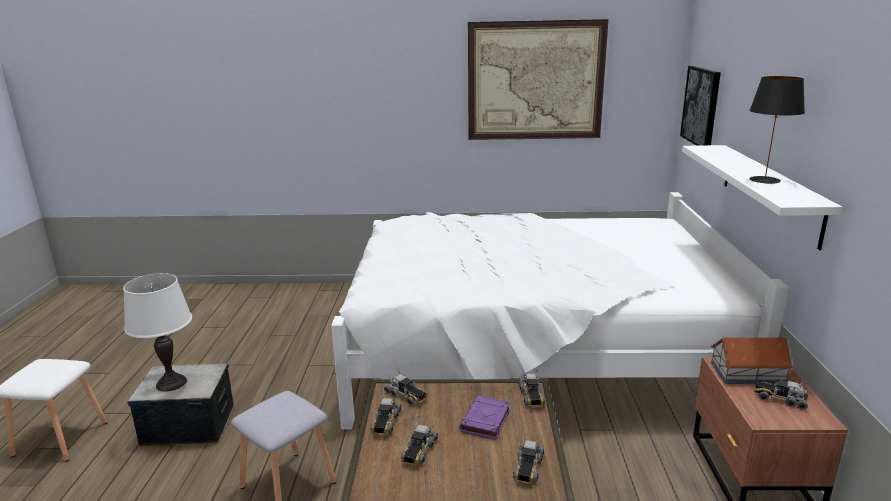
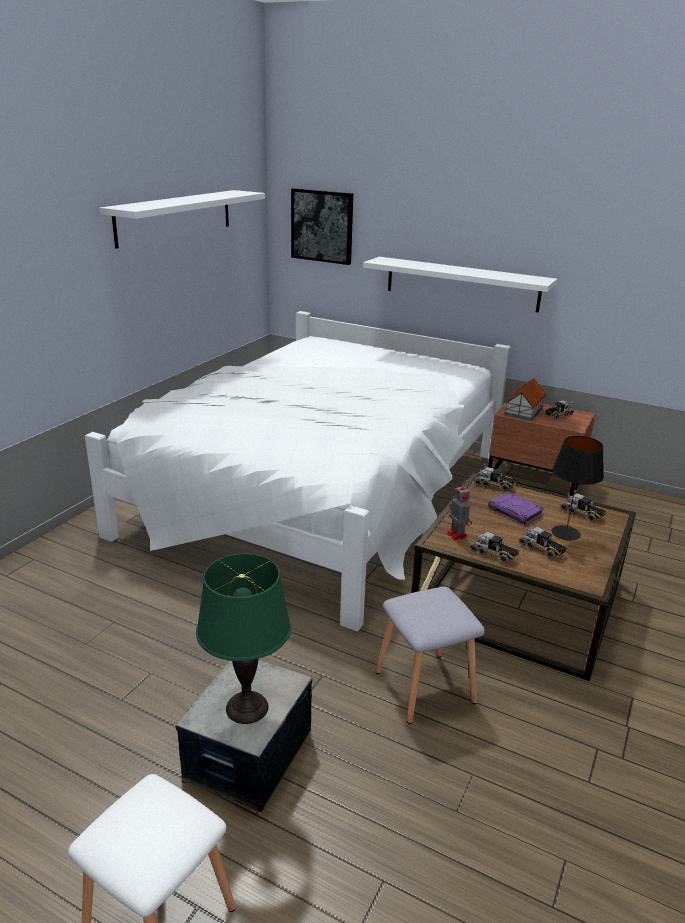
camera: 65 degrees left, 5 degrees up
white table lamp [123,273,192,392] -> green table lamp [196,554,291,724]
toy truck [384,369,427,405] -> toy robot [447,482,472,540]
picture [468,19,609,140] -> white shelf [100,190,265,249]
black table lamp [749,76,805,184] -> black table lamp moved to [552,436,604,541]

